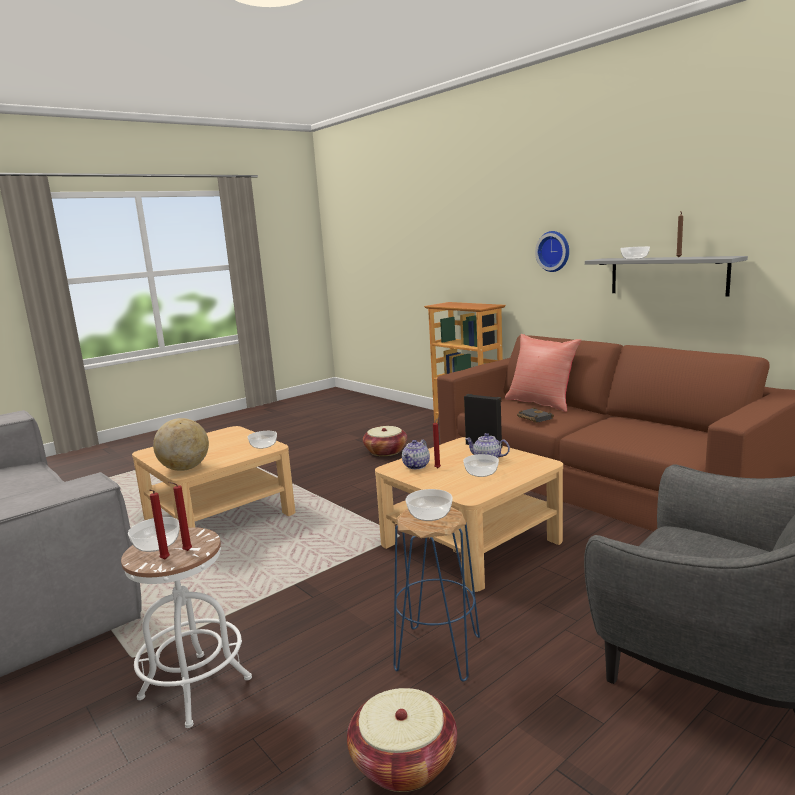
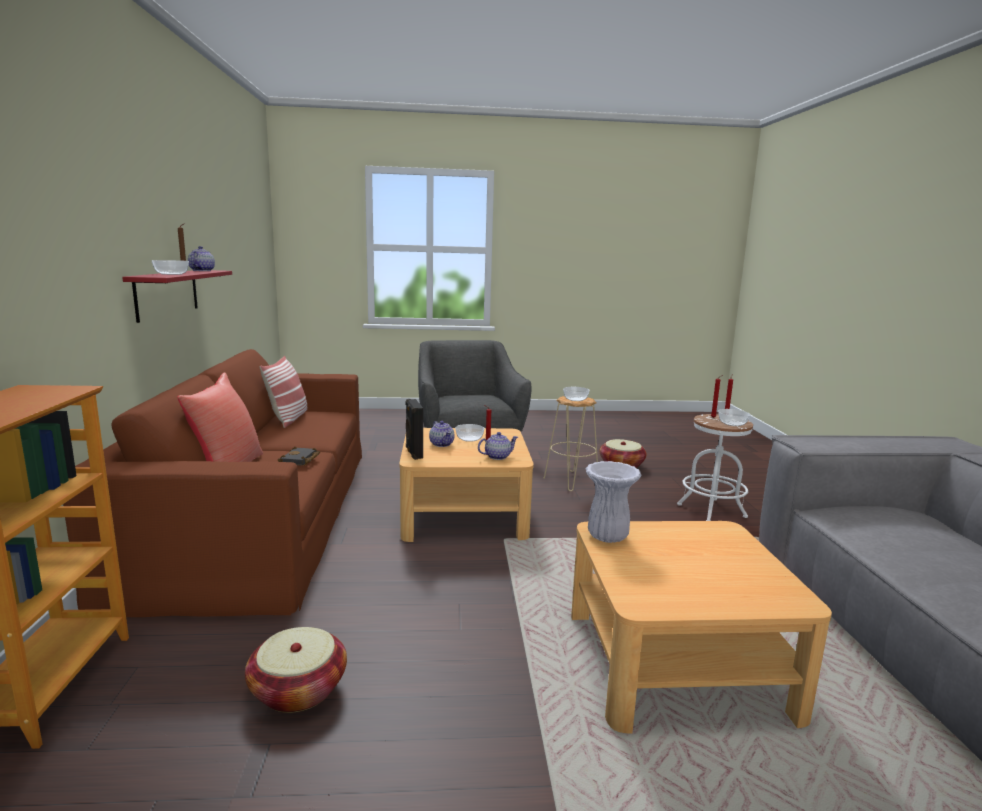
camera: 145 degrees left, 0 degrees up
globe [153,418,209,471] -> none
bowl [248,431,277,449] -> white vase [586,461,641,543]
blue stool [394,507,480,681] -> beige stool [543,396,598,491]
wall clock [535,231,569,272] -> none
grey shelf [585,256,748,296] -> red shelf [122,270,232,323]
none -> teapot [188,246,215,271]
none -> pillow [260,356,307,428]

